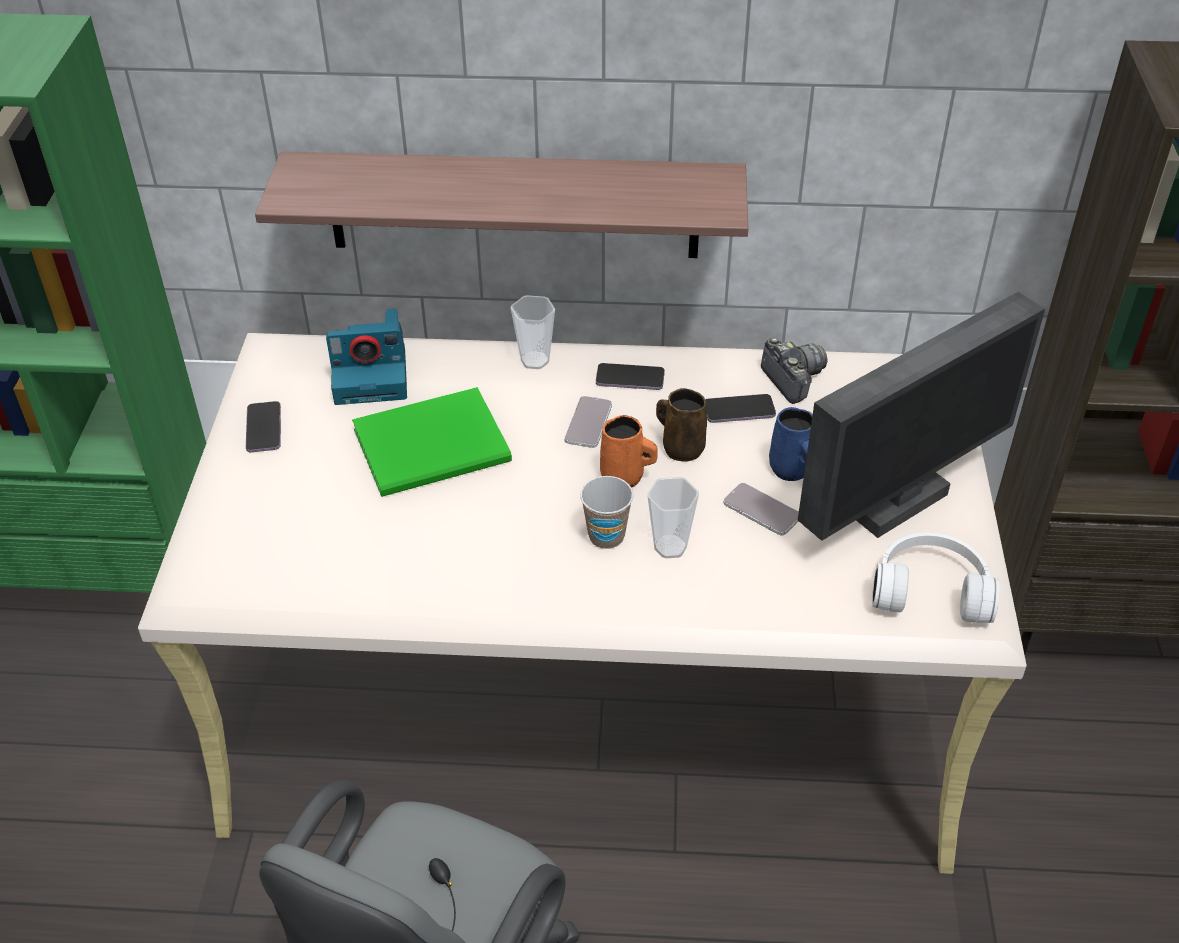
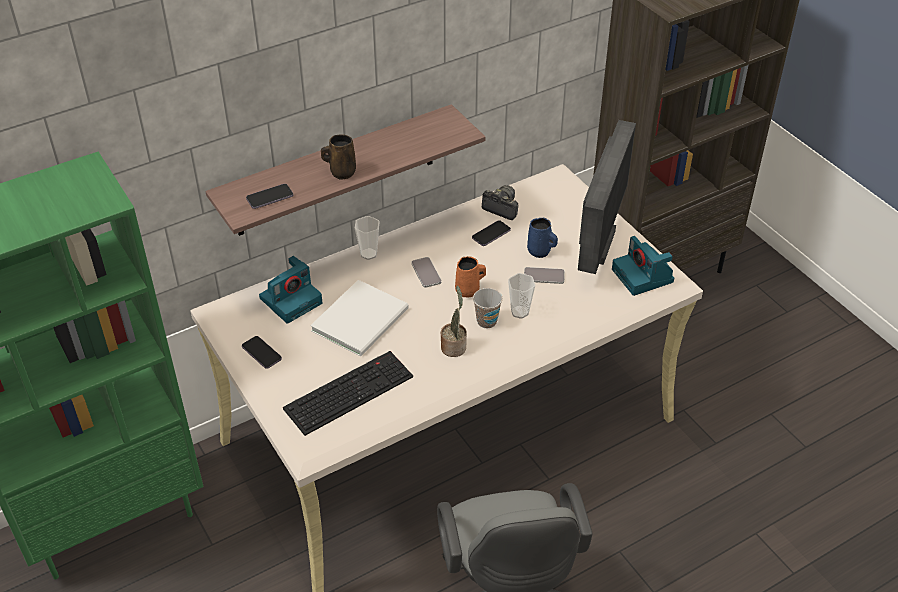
camera: 35 degrees left, 0 degrees up
green book [352,387,512,497] -> white book [310,280,408,356]
phone [596,363,665,390] -> phone moved to [246,184,293,209]
brown mug [656,388,707,462] -> brown mug moved to [321,134,356,180]
white headphones [872,533,999,623] -> camera [612,236,674,296]
none -> keyboard [283,351,413,436]
none -> potted plant [441,285,467,357]

